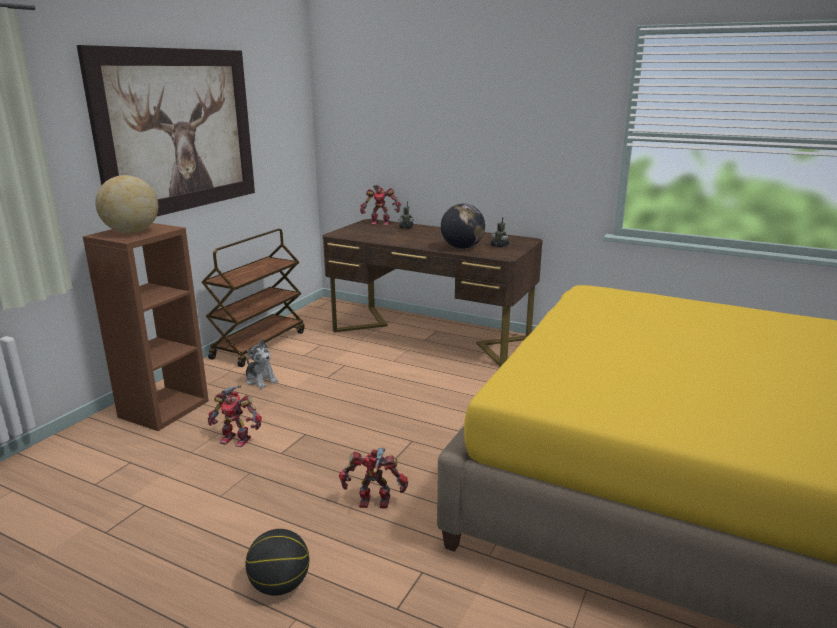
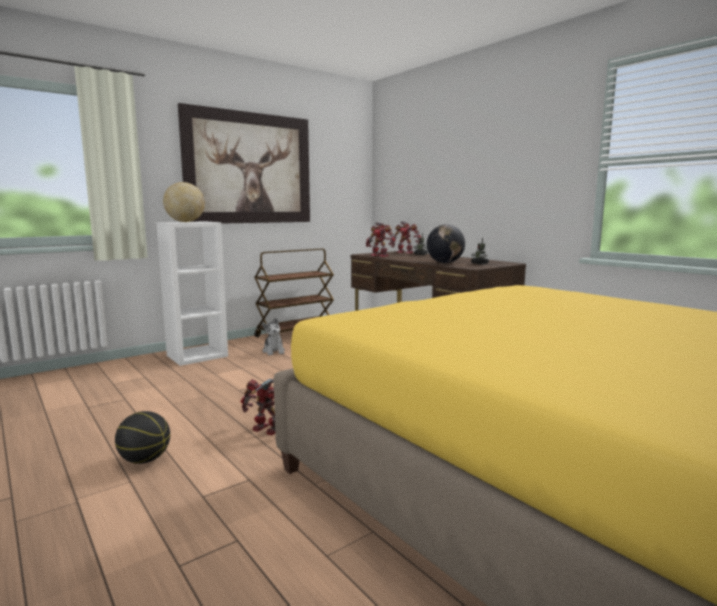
camera: 25 degrees right, 10 degrees down
brown bookcase [83,223,209,431] -> white bookcase [156,222,228,366]
toy robot [208,384,262,447] -> toy robot moved to [366,222,396,257]

